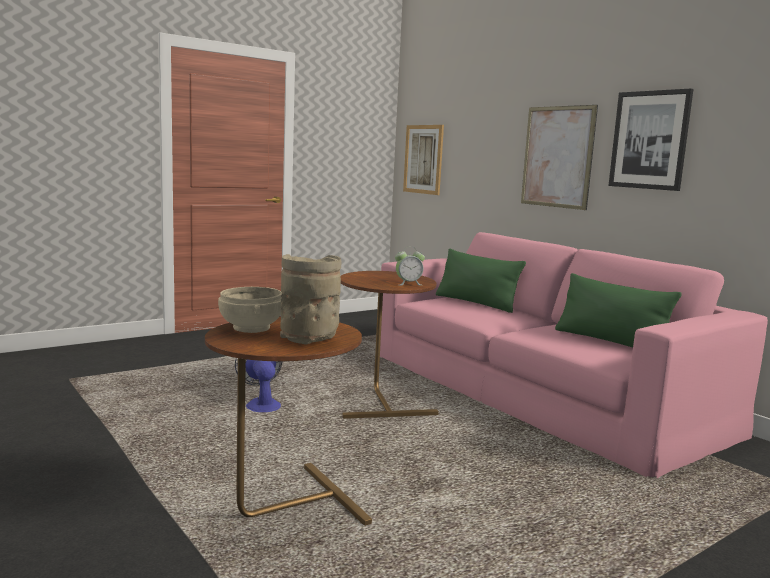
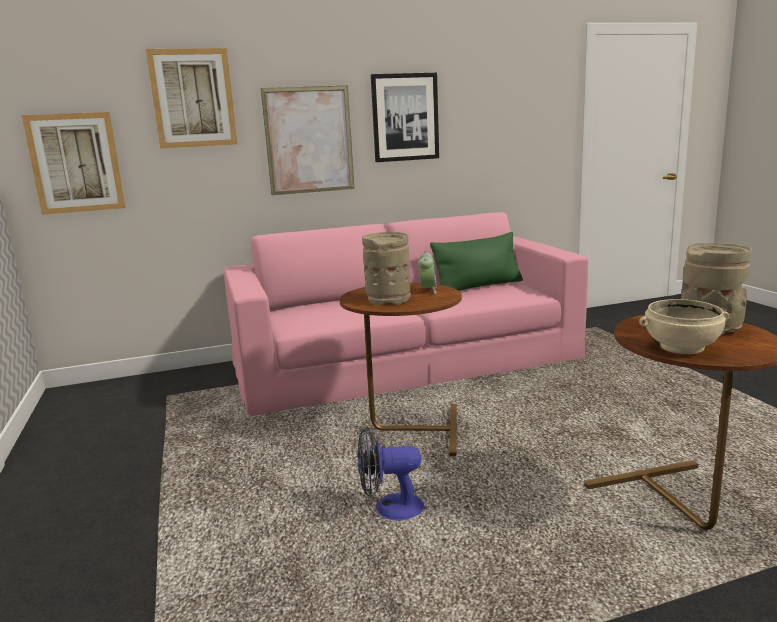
camera: 70 degrees left, 5 degrees up
green pillow [436,249,526,313] -> none
none -> picture [146,48,237,148]
none -> beige vase [362,232,411,305]

